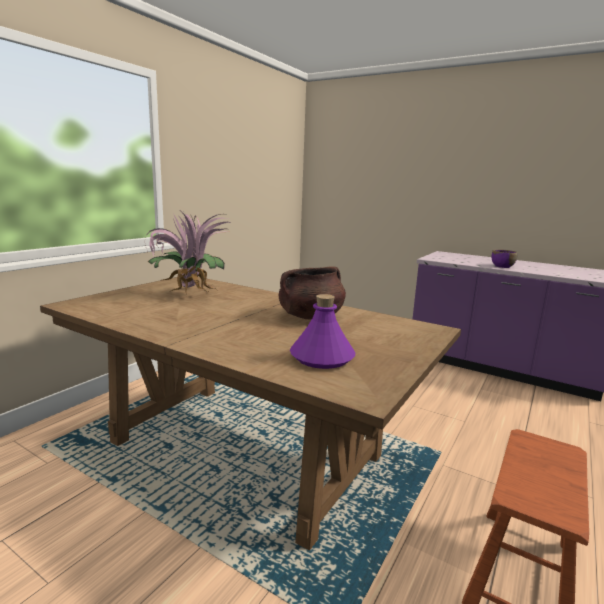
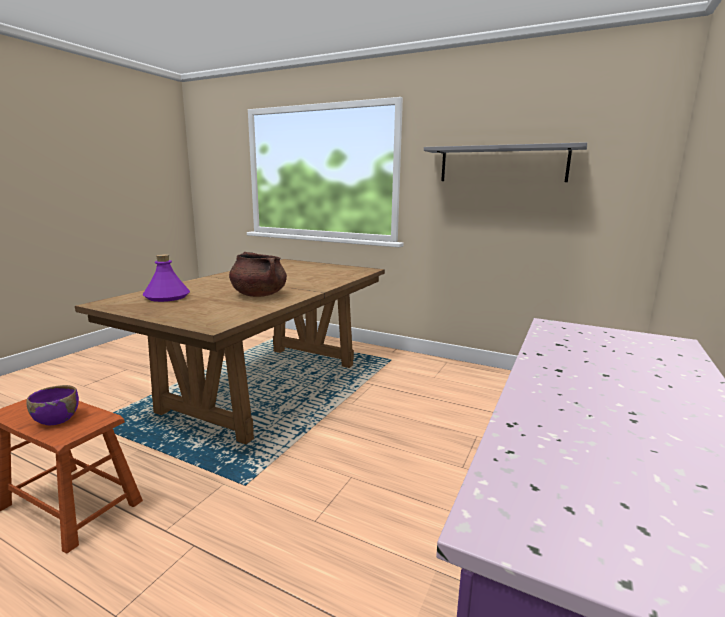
camera: 85 degrees right, 0 degrees up
potted plant [145,211,230,295] -> none
purple bowl [492,250,518,268] -> purple bowl moved to [26,385,79,425]
none -> grey shelf [424,142,587,182]

